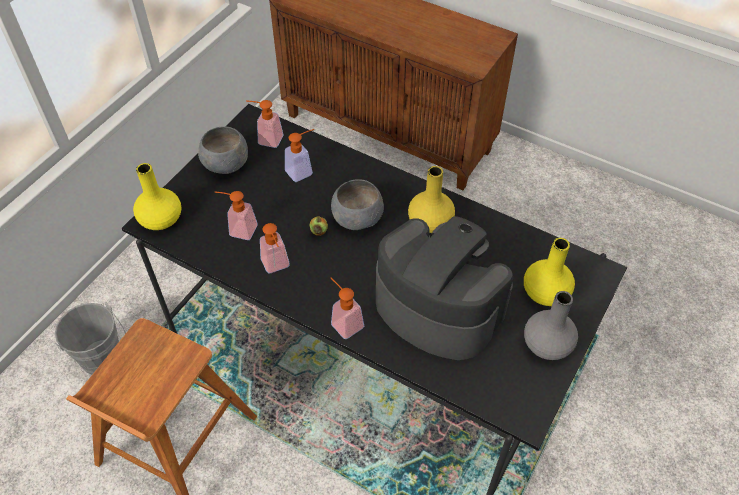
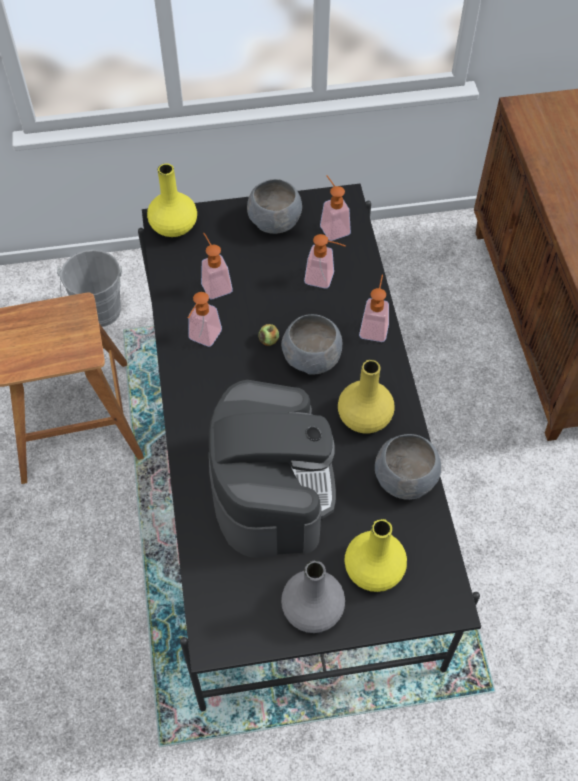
camera: 50 degrees right, 5 degrees up
soap dispenser [331,278,364,339] -> soap dispenser moved to [359,274,389,342]
none -> grey bowl [375,434,441,500]

